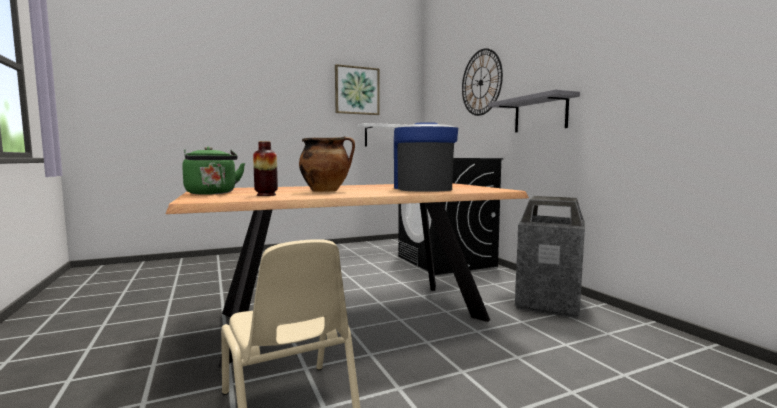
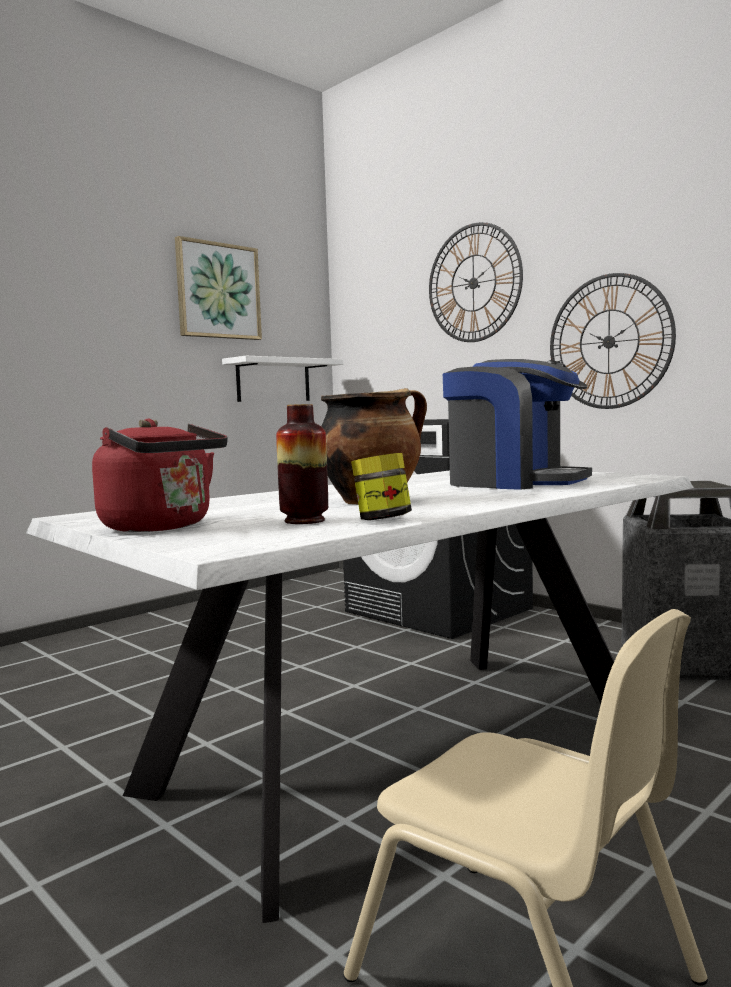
camera: 20 degrees left, 0 degrees up
brown dining table [165,183,529,368] -> white dining table [26,471,694,923]
green kettle [182,146,245,195] -> red kettle [92,419,228,532]
coffee machine [394,121,458,192] -> coffee machine turned 150 degrees clockwise [443,359,592,490]
grey shelf [488,89,580,132] -> wall clock [550,273,676,409]
none -> jar [351,453,412,520]

